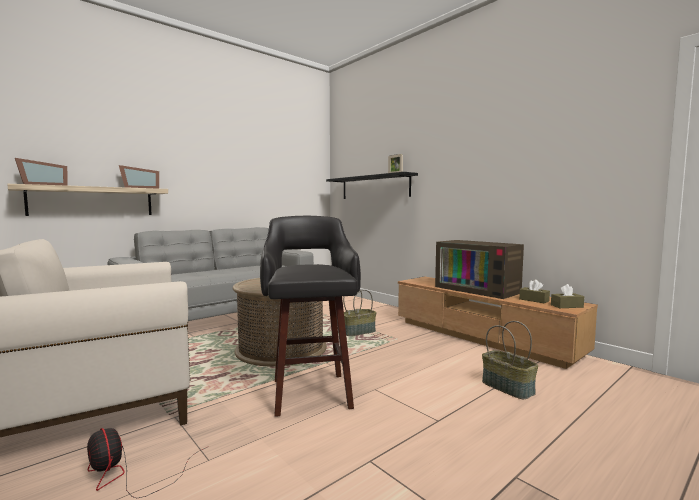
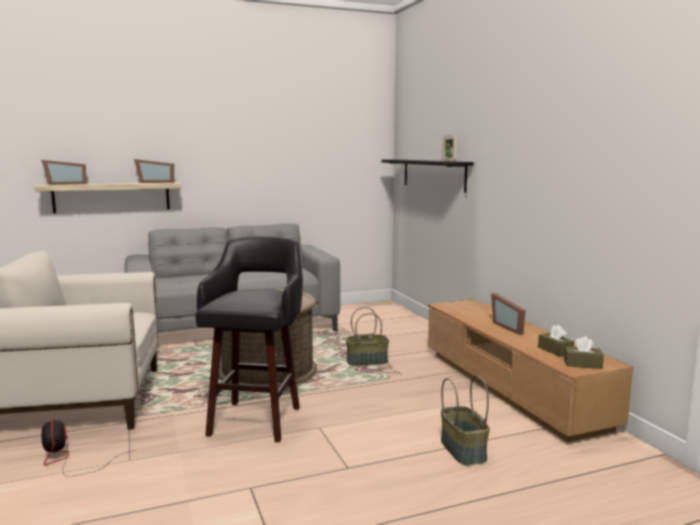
camera: 20 degrees right, 5 degrees up
television [435,240,524,299] -> picture frame [491,293,526,335]

